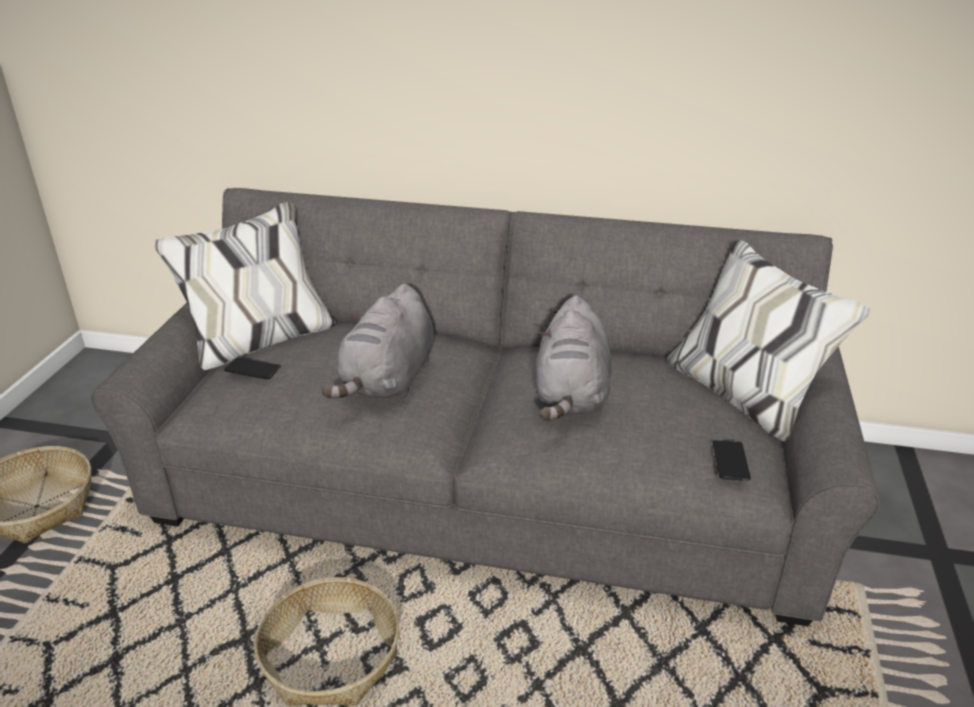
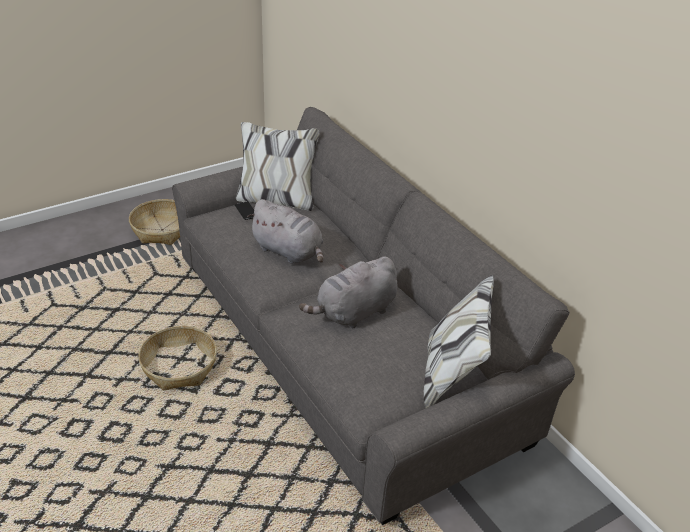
camera: 45 degrees right, 5 degrees up
grey plush toy [322,284,434,399] -> grey plush toy turned 120 degrees counterclockwise [247,199,324,264]
phone [713,440,751,481] -> none

